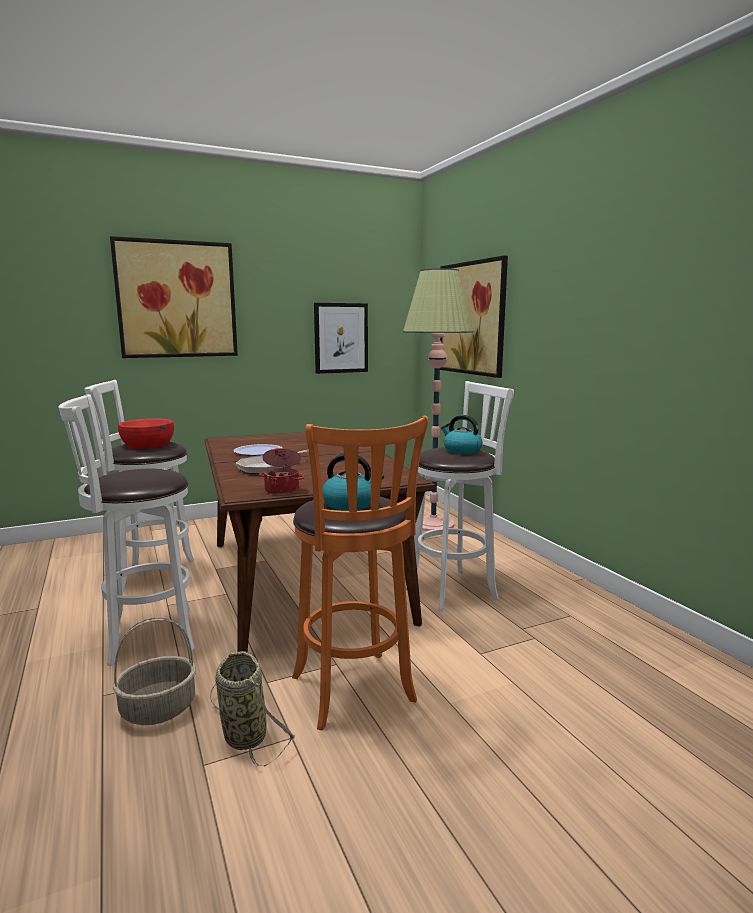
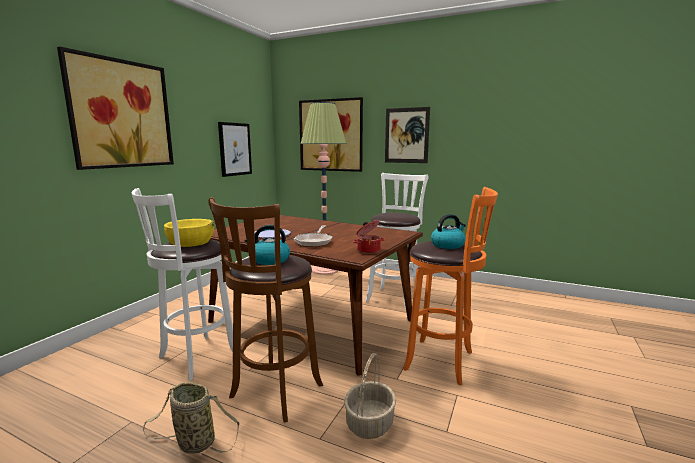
camera: 40 degrees left, 0 degrees up
white stool [58,394,195,666] -> brown stool [208,197,323,423]
red bowl [118,418,174,449] -> yellow bowl [164,219,214,247]
basket [210,651,296,766] -> basket moved to [143,382,239,454]
kettle [441,415,483,454] -> kettle moved to [245,225,290,265]
none -> picture [385,107,430,163]

